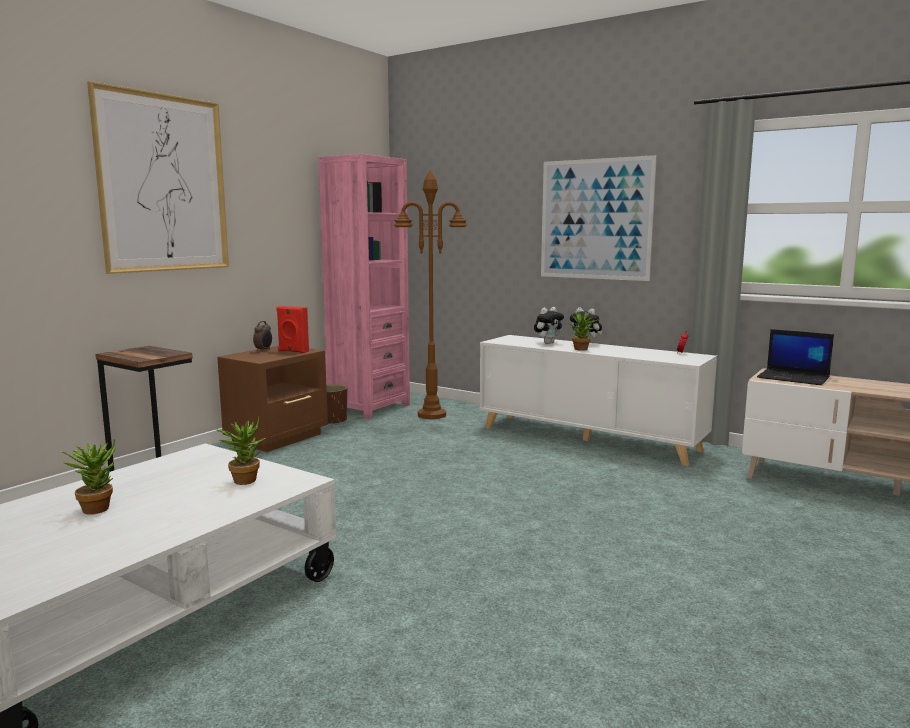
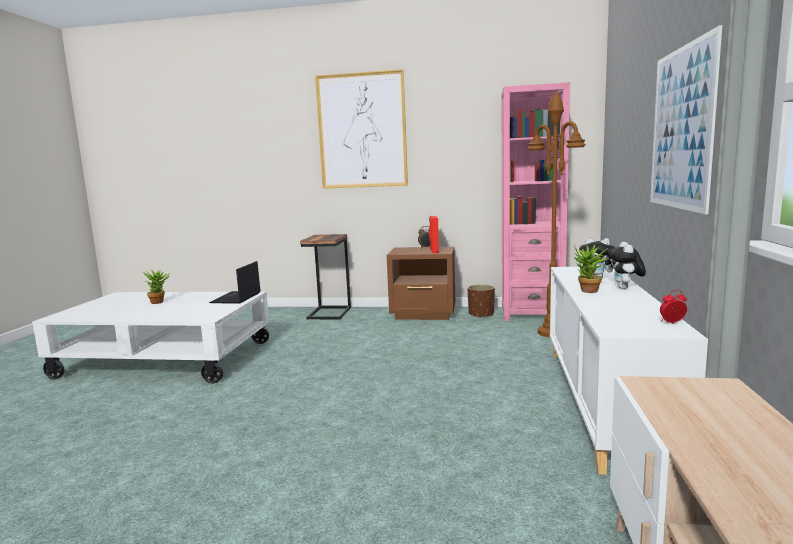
camera: 65 degrees right, 0 degrees up
potted plant [217,417,265,485] -> none
laptop [757,329,834,385] -> laptop moved to [209,261,261,304]

